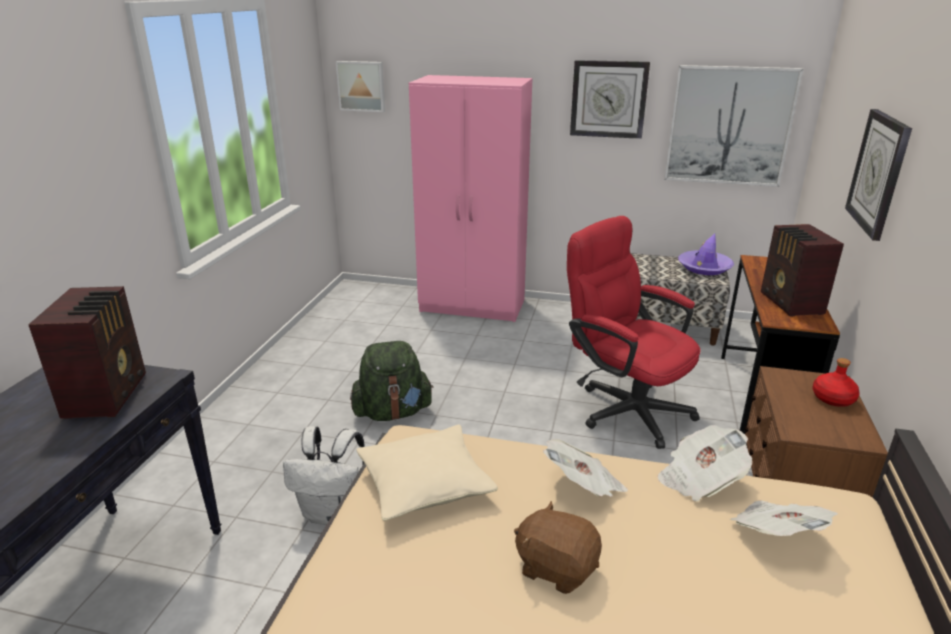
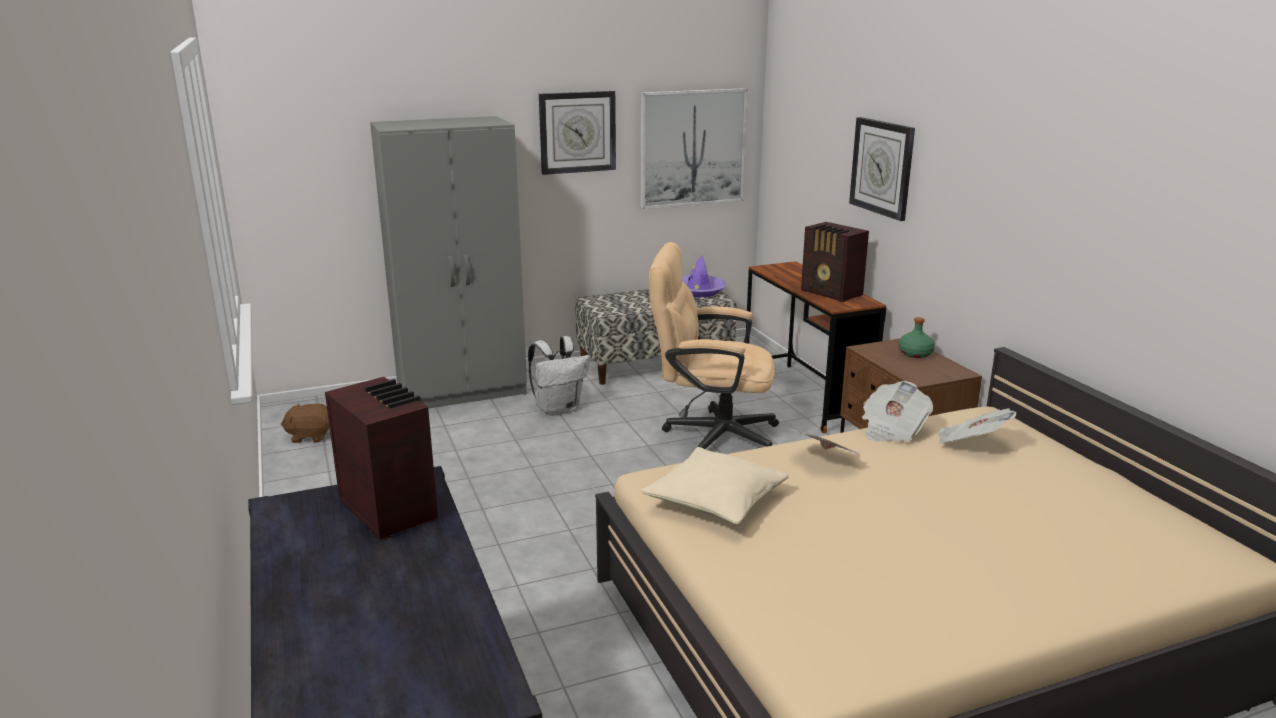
camera: 35 degrees left, 5 degrees down
white backpack [283,426,365,525] -> white backpack moved to [528,336,589,416]
picture [336,61,385,112] -> none
green backpack [350,341,433,421] -> none
pink wardrobe [409,75,532,322] -> grey wardrobe [370,116,527,408]
brown plush toy [514,501,602,594] -> brown plush toy moved to [281,403,330,443]
red office chair [567,216,700,449] -> beige office chair [649,242,779,449]
red bottle [812,358,860,407] -> green bottle [898,317,935,358]

